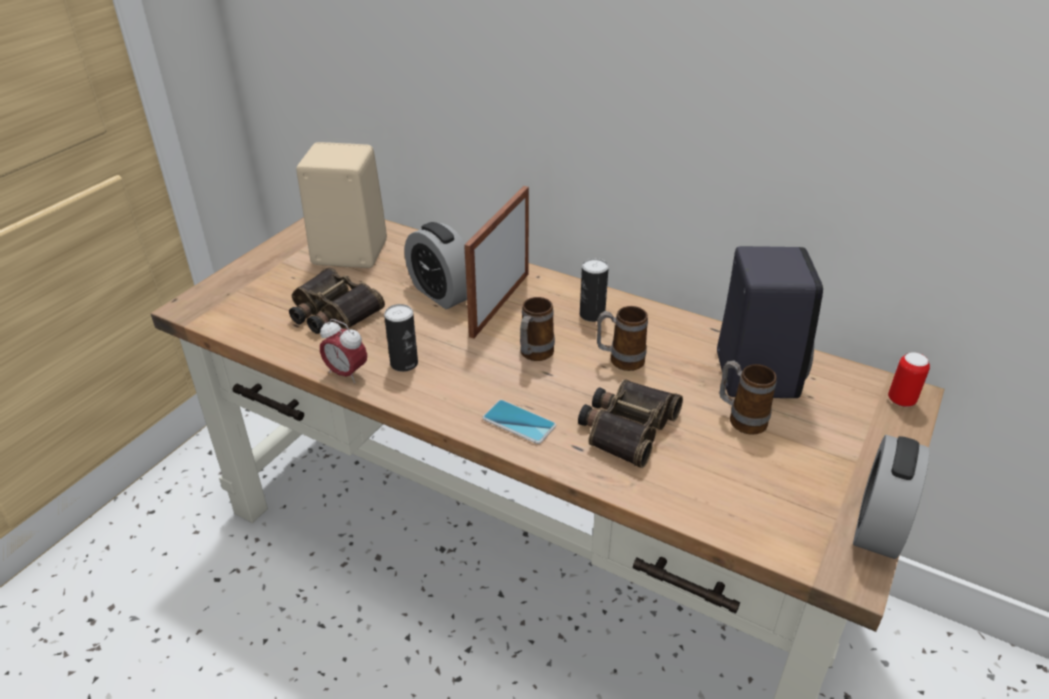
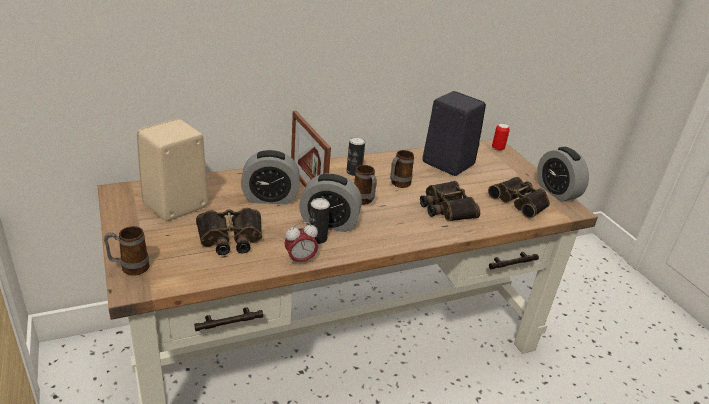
camera: 55 degrees left, 5 degrees down
phone [482,400,556,444] -> none
mug [719,360,777,435] -> mug moved to [104,226,149,275]
none -> alarm clock [299,173,362,232]
none -> binoculars [488,177,550,219]

